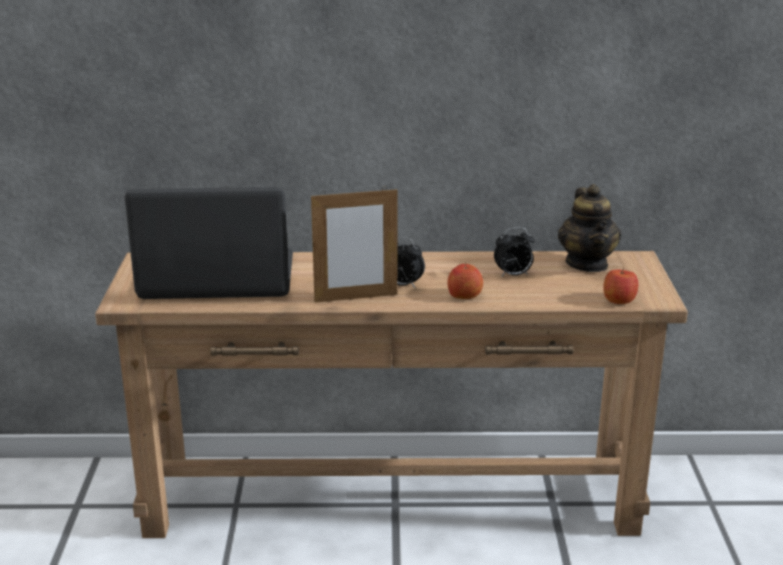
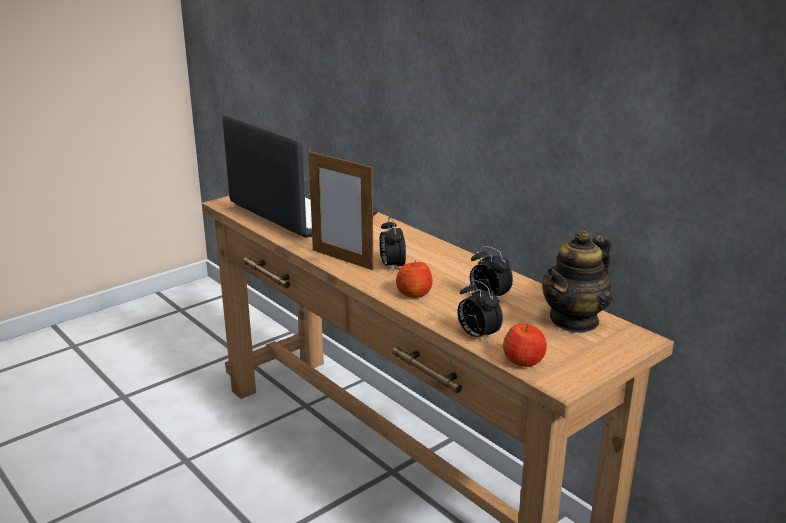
camera: 50 degrees right, 0 degrees up
none -> alarm clock [458,279,503,343]

